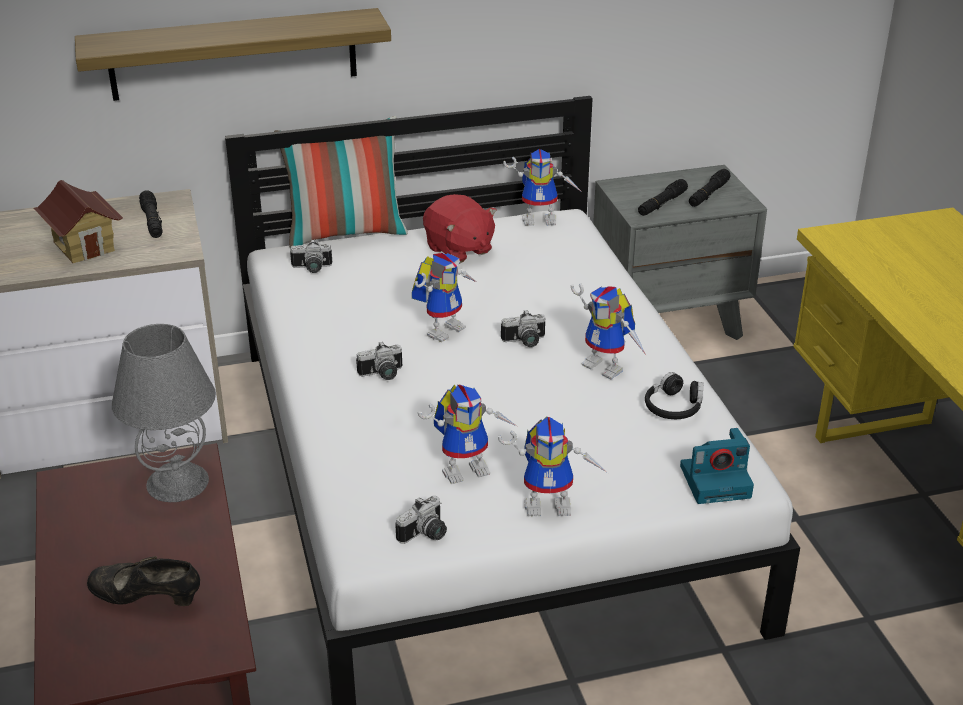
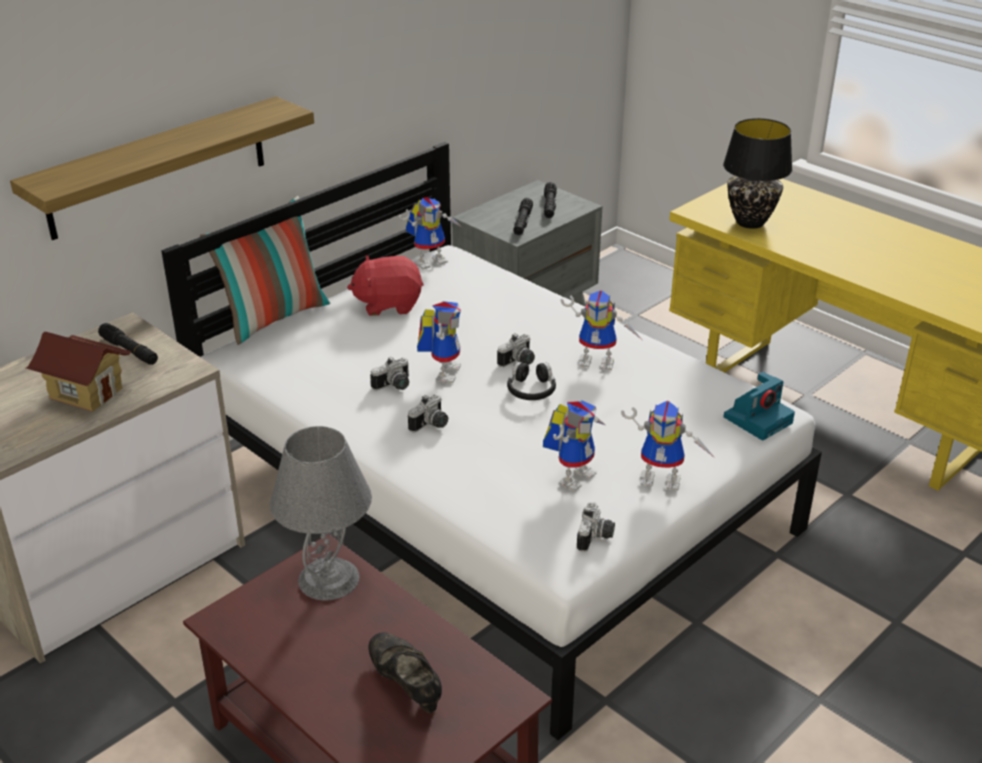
camera: 30 degrees left, 0 degrees up
black shoe [87,556,200,606] -> black shoe turned 75 degrees clockwise [369,632,442,713]
camera [290,239,333,273] -> camera moved to [370,357,409,390]
red plush toy [423,194,497,264] -> red plush toy turned 150 degrees clockwise [347,255,424,316]
toy robot [498,416,608,516] -> toy robot turned 45 degrees clockwise [621,401,716,491]
black headphones [645,372,703,419] -> black headphones moved to [507,362,556,400]
none -> black table lamp [723,118,793,229]

